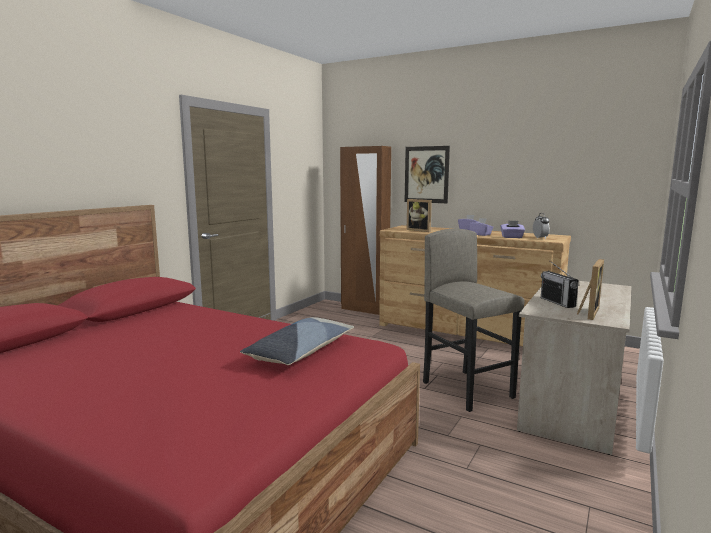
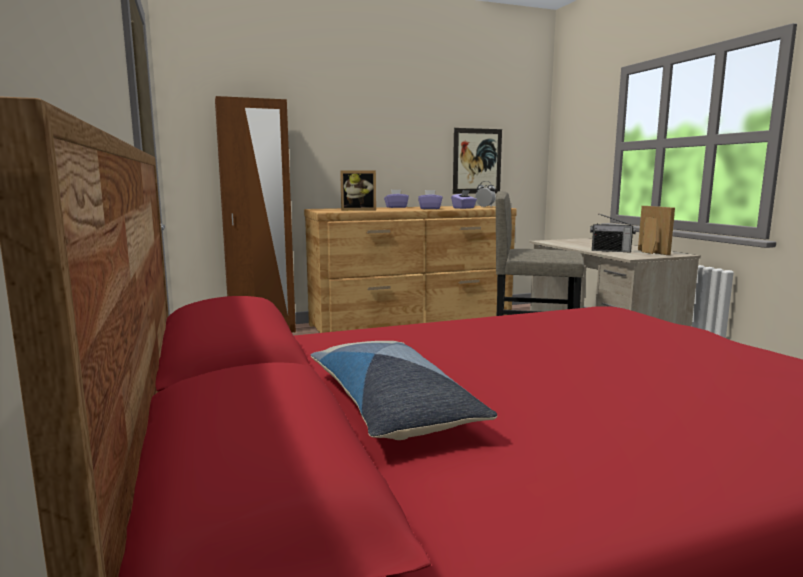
camera: 50 degrees left, 0 degrees up
pillow [240,317,354,365] -> pillow moved to [311,341,497,440]
picture [404,146,450,203] -> picture moved to [453,128,502,194]

